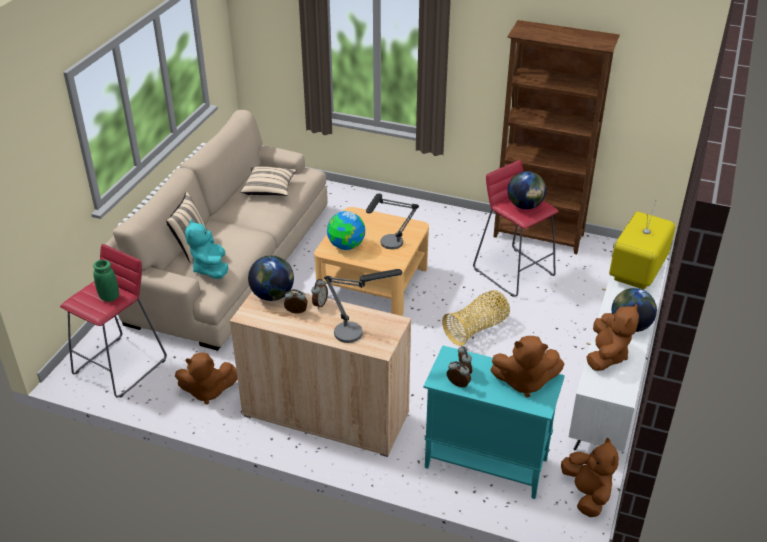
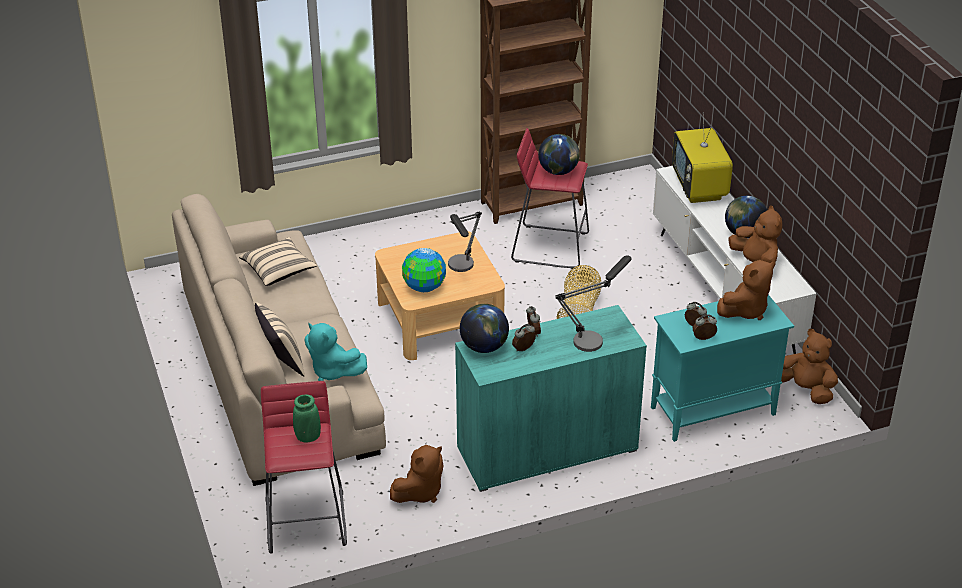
camera: 40 degrees left, 0 degrees up
beige cabinet [230,291,411,457] -> turquoise cabinet [455,305,647,492]

